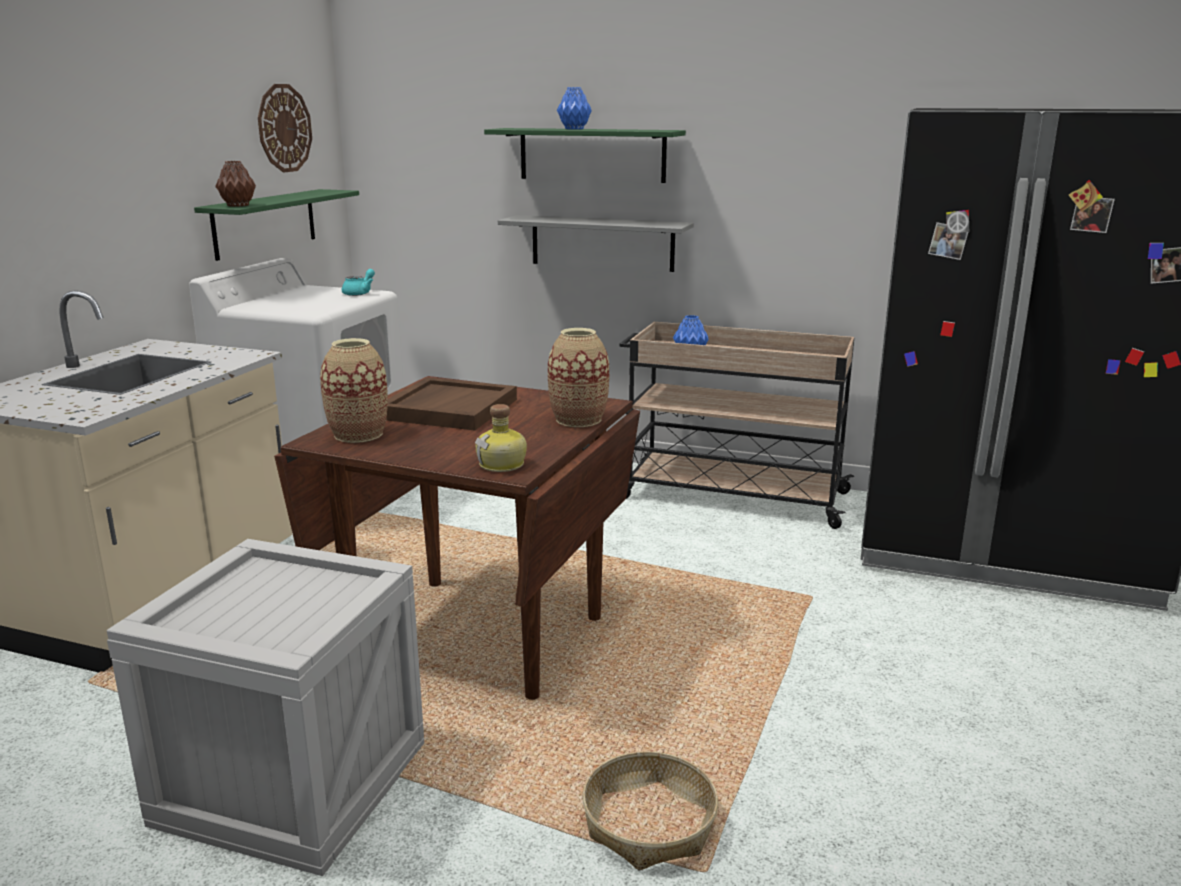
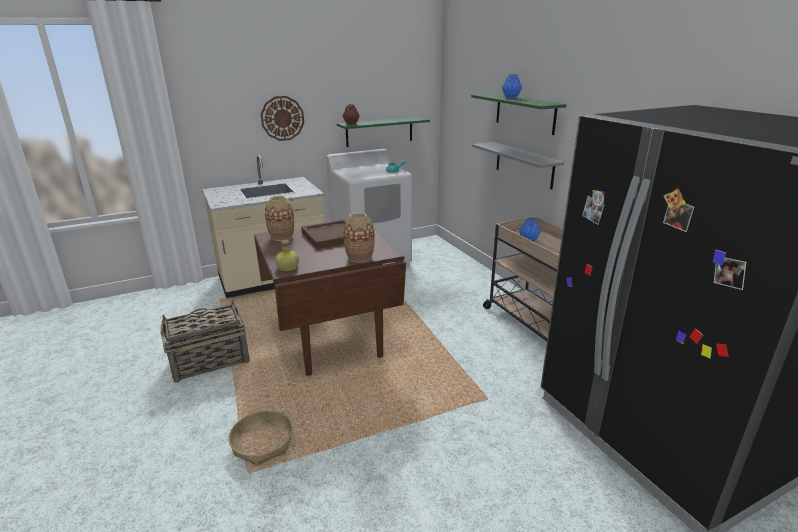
camera: 45 degrees right, 5 degrees up
crate [107,539,424,876] -> basket [160,300,250,383]
wall clock [258,84,312,173] -> wall clock moved to [261,96,304,141]

